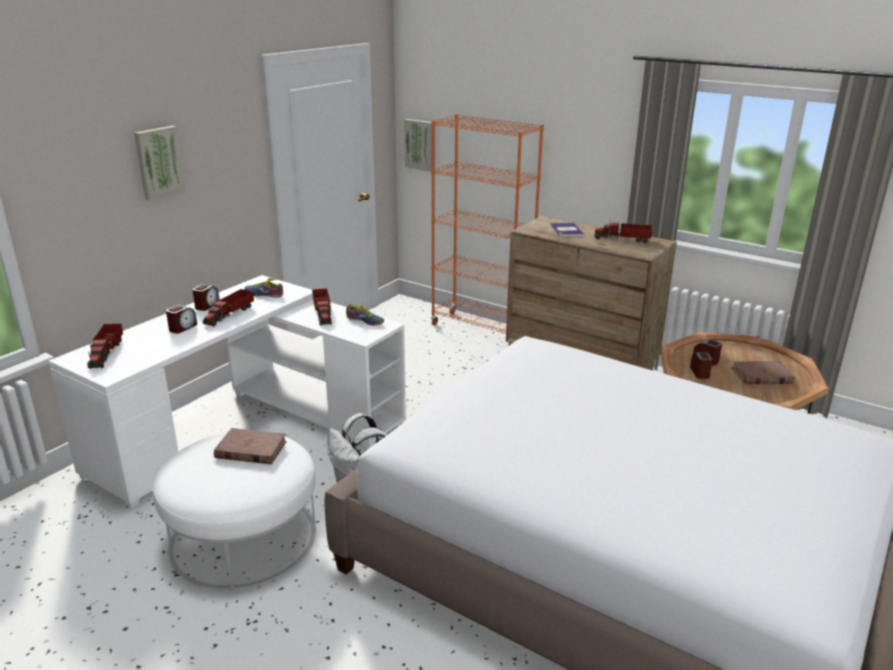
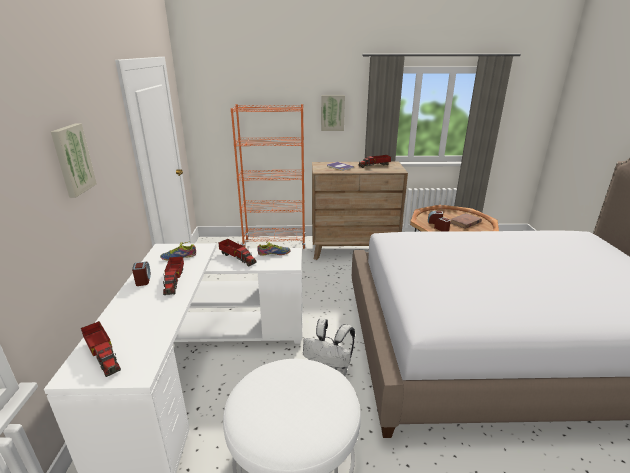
camera: 35 degrees left, 0 degrees up
alarm clock [166,305,197,334] -> none
brown book [214,428,287,465] -> none
picture [404,119,432,172] -> picture moved to [321,95,345,131]

